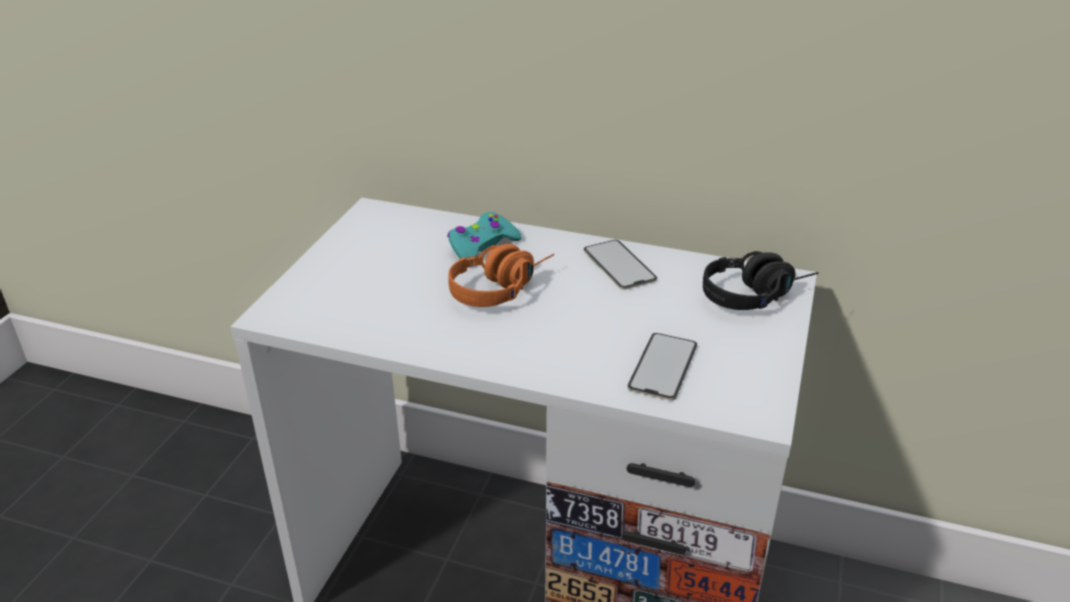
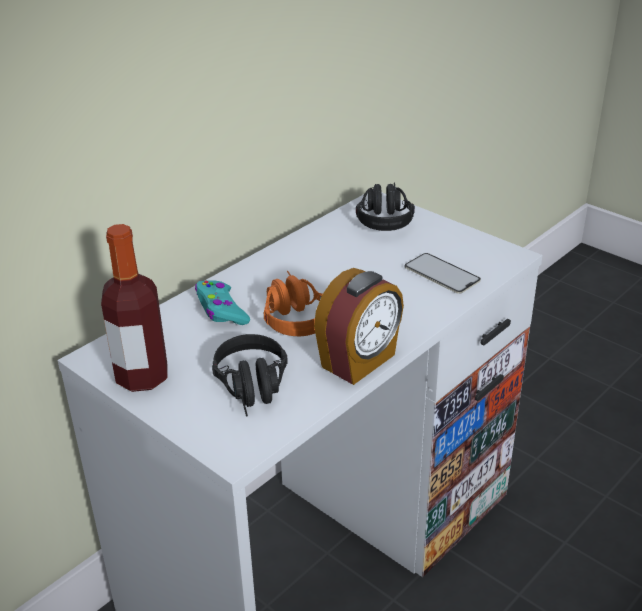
camera: 65 degrees left, 0 degrees up
phone [584,240,657,290] -> none
none -> bottle [101,224,168,392]
none -> black headphones [212,334,288,416]
none -> alarm clock [314,268,404,385]

